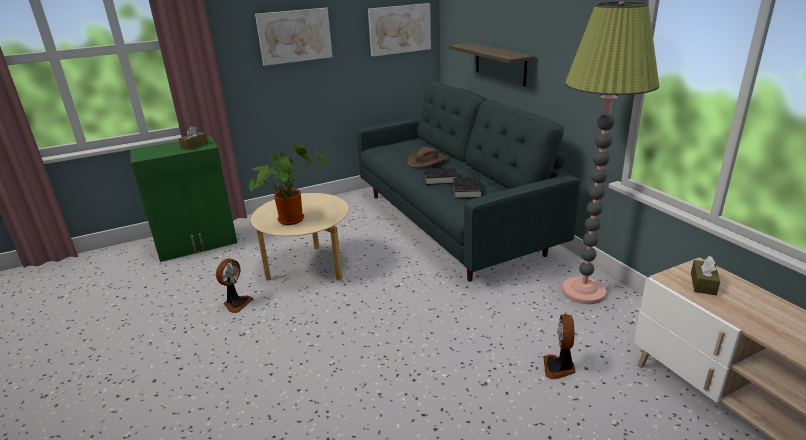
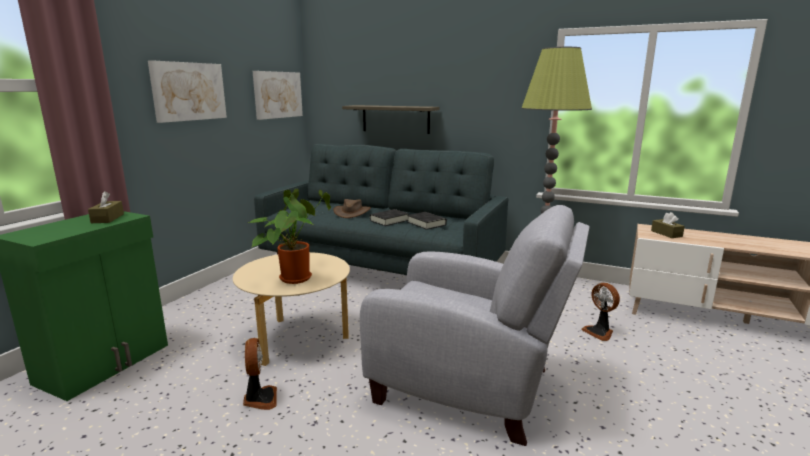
camera: 40 degrees left, 10 degrees down
none -> grey armchair [360,205,590,446]

